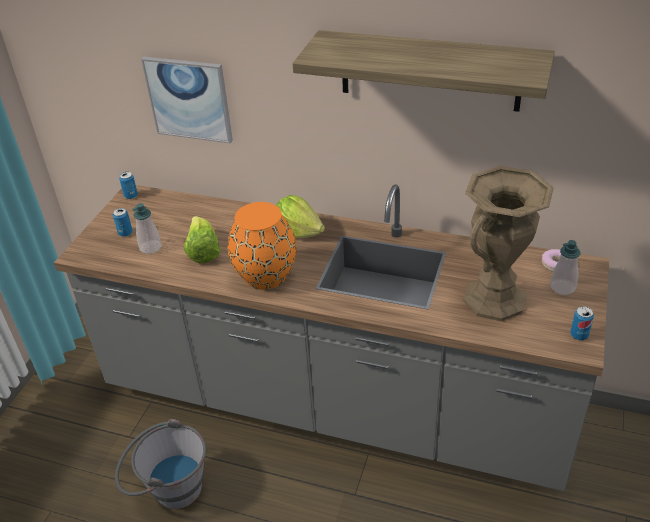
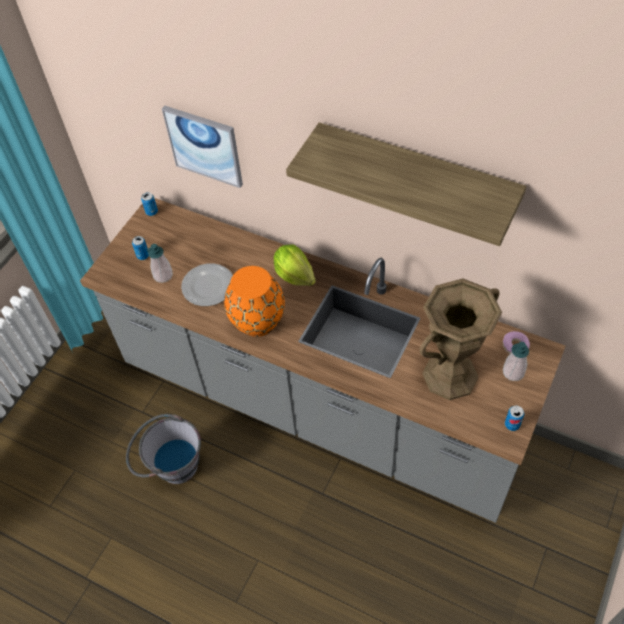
camera: 10 degrees right, 15 degrees up
lettuce [184,216,220,263] -> plate [181,263,233,306]

